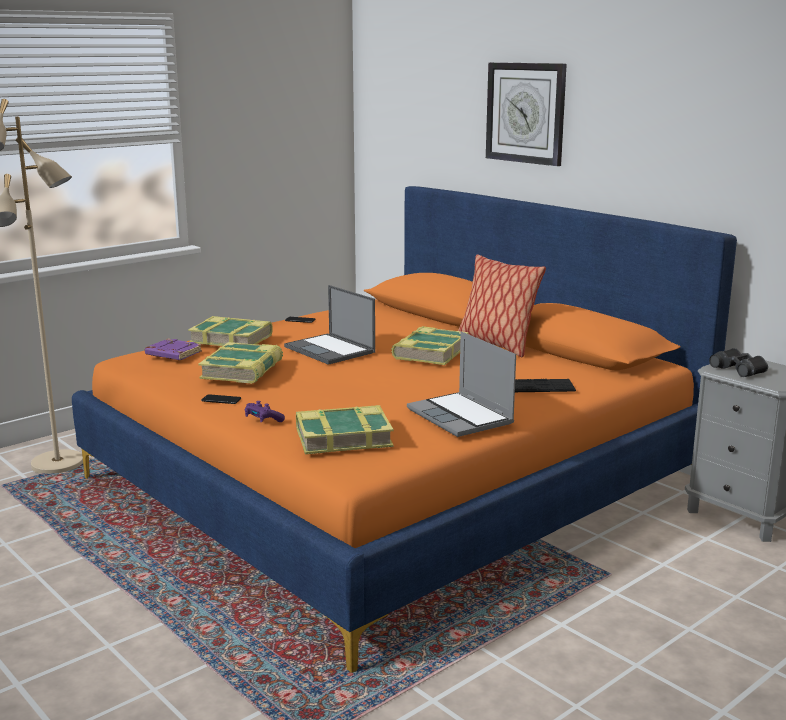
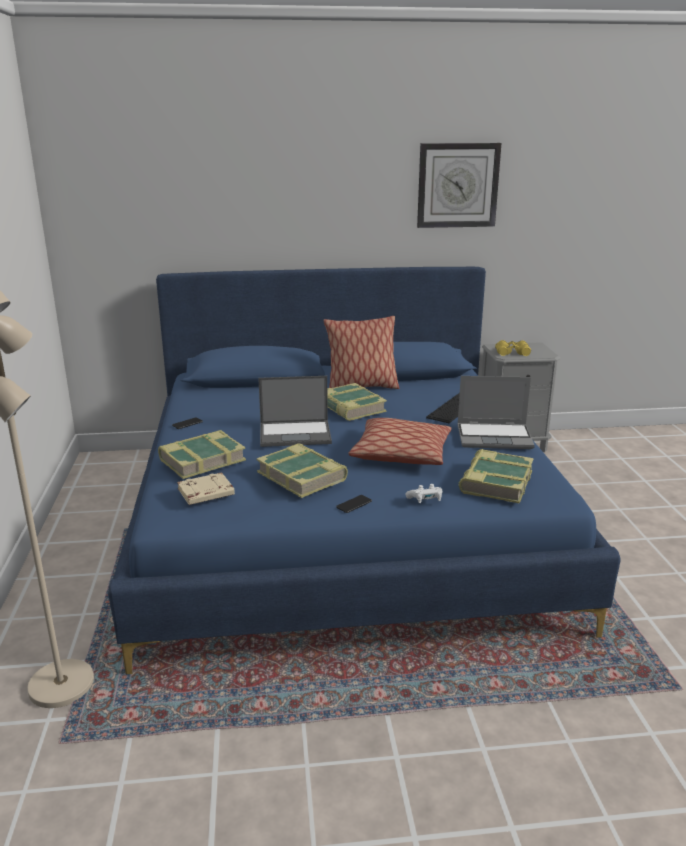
camera: 55 degrees left, 5 degrees up
orange bed [72,186,737,673] -> blue bed [108,267,621,674]
purple book [145,339,202,360] -> beige book [177,472,235,505]
purple game controller [245,401,285,422] -> white game controller [406,484,442,503]
wall clock [486,62,567,166] -> wall clock moved to [417,143,502,228]
black binoculars [709,348,768,377] -> yellow binoculars [495,340,531,356]
none -> pillow [348,418,452,465]

